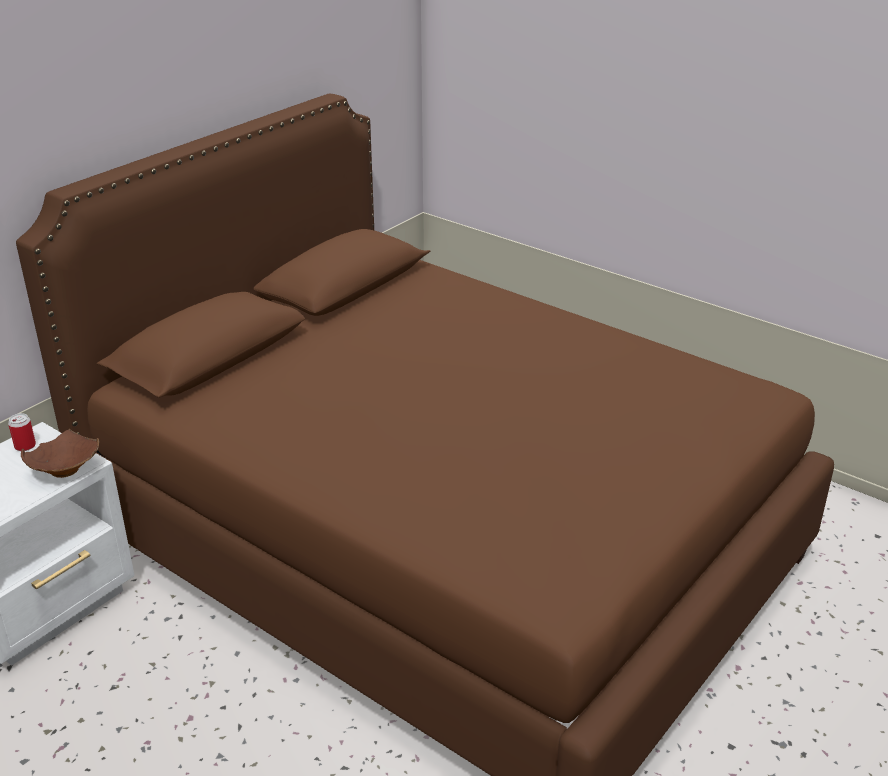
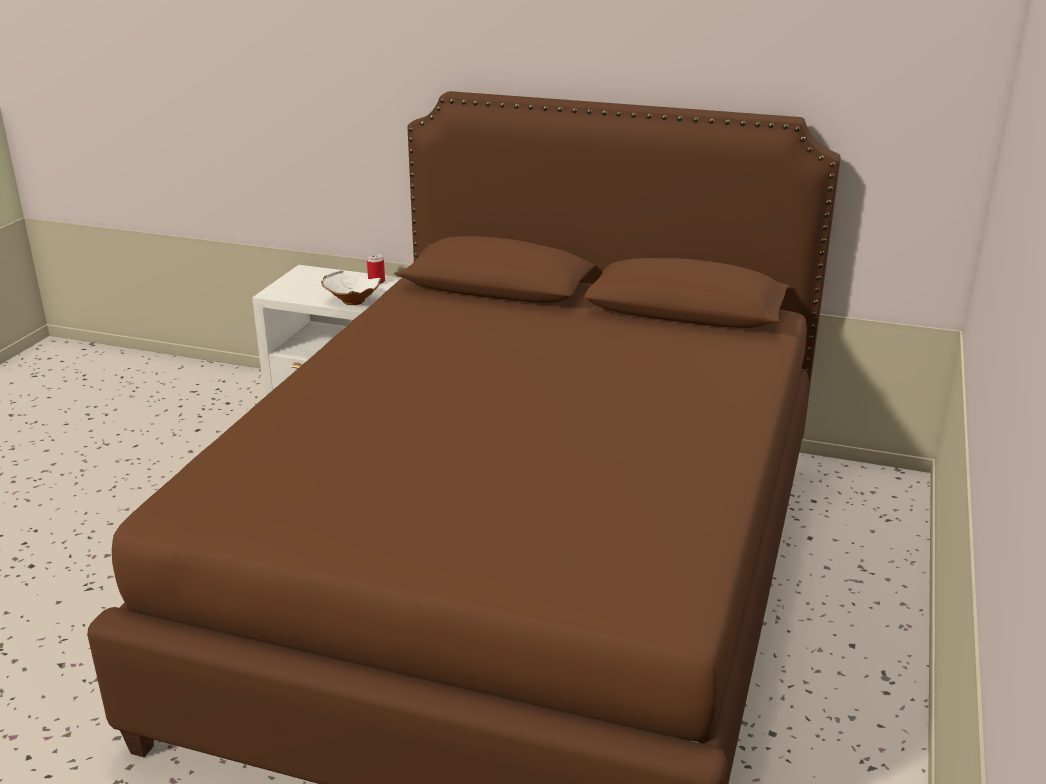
camera: 70 degrees right, 5 degrees down
brown bowl [21,429,99,478] -> white bowl [321,270,382,305]

